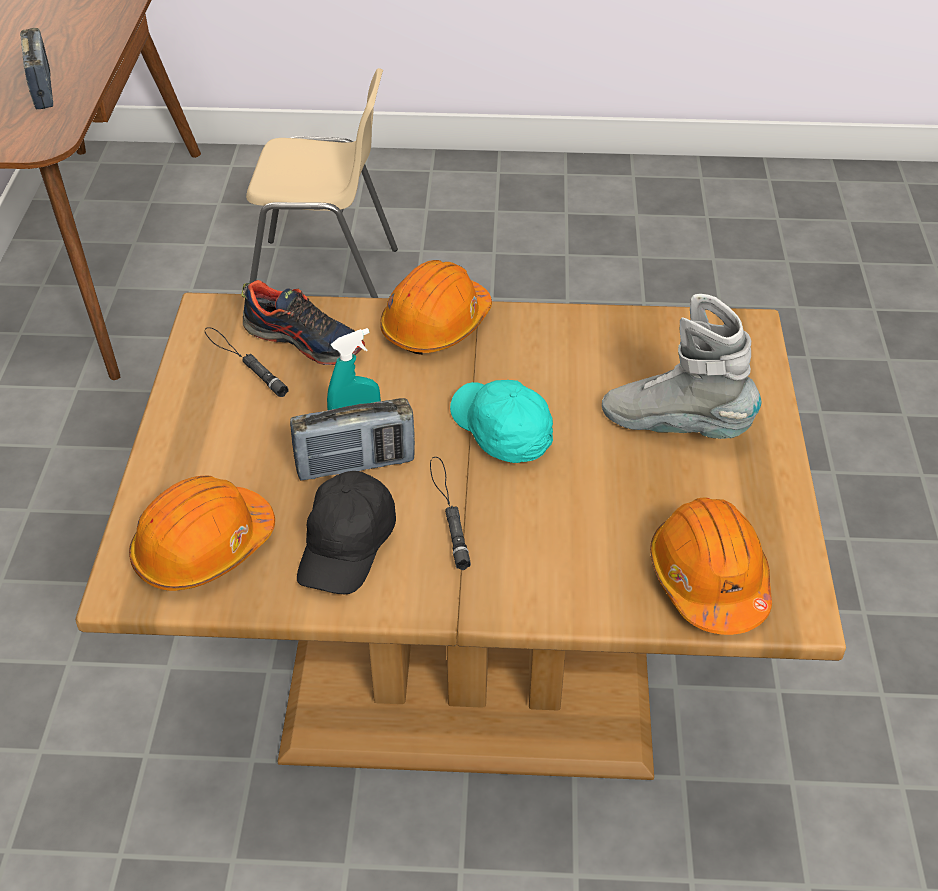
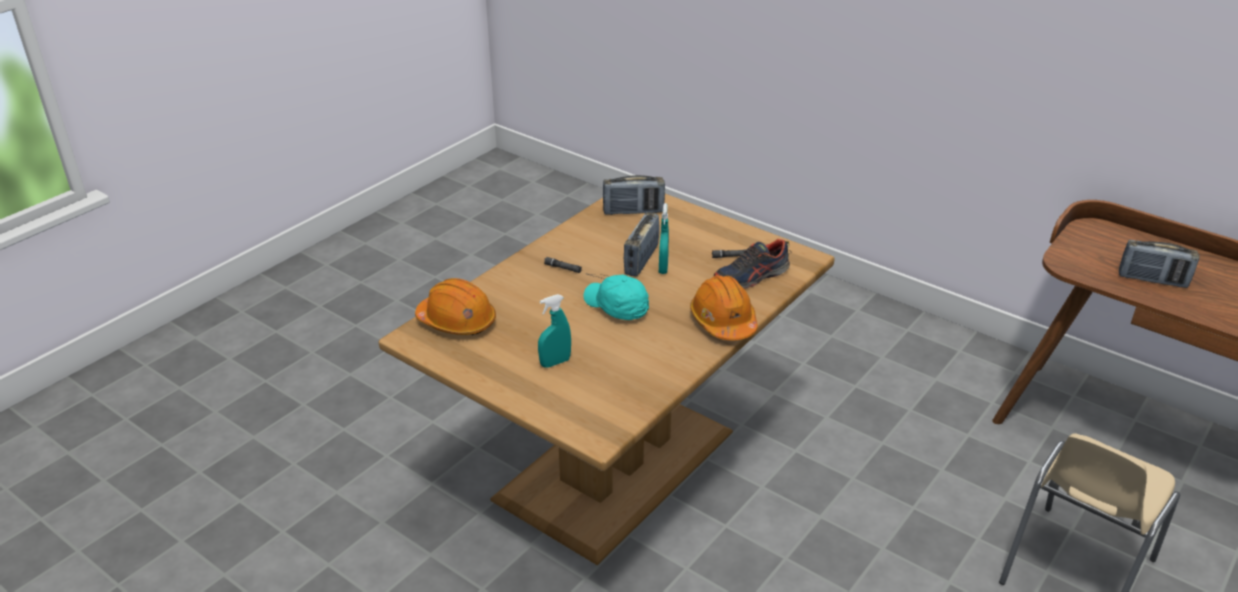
camera: 125 degrees right, 10 degrees down
orange hard hat [129,476,275,591] -> radio [603,175,665,215]
black cap [297,471,396,594] -> none
turquoise cap [450,380,553,463] -> turquoise cap turned 135 degrees counterclockwise [584,274,649,320]
grey boot [602,294,761,439] -> turquoise spray bottle [538,294,571,368]

